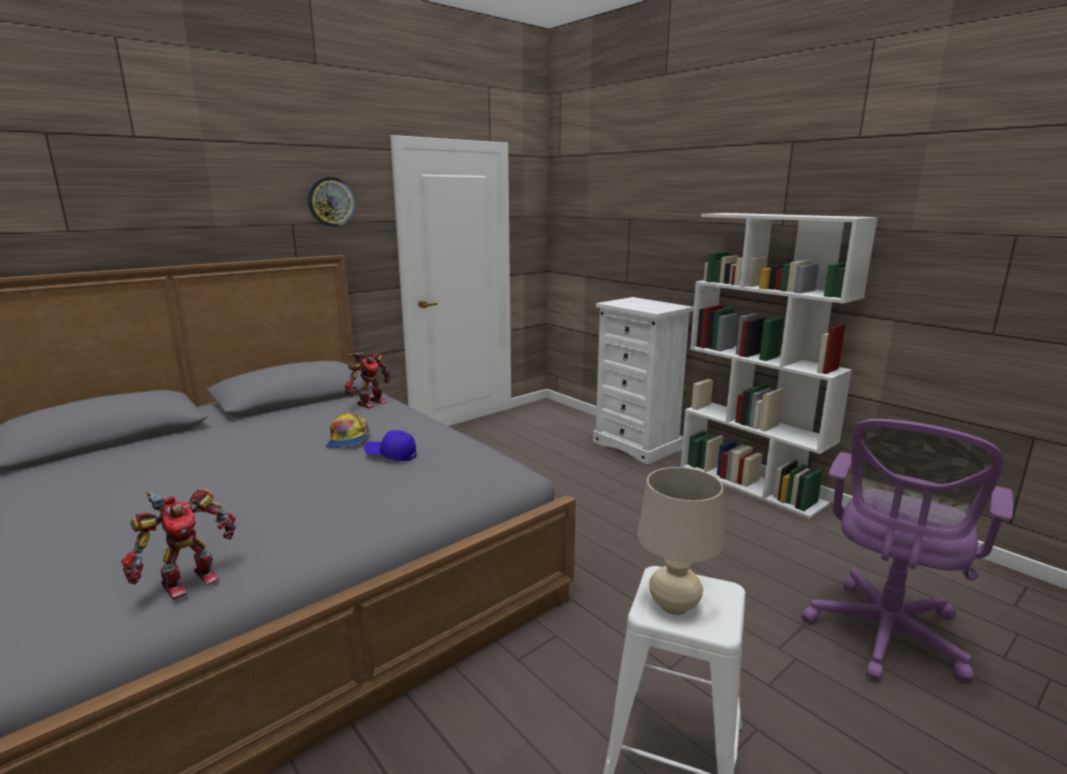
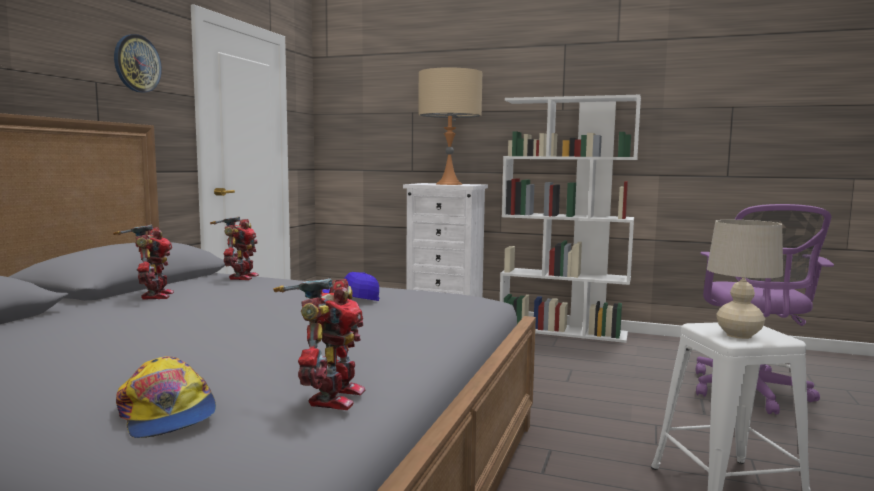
camera: 30 degrees left, 10 degrees down
cap [326,413,370,448] -> cap moved to [116,356,216,438]
none -> toy robot [113,224,174,300]
none -> beige table lamp [418,67,482,185]

